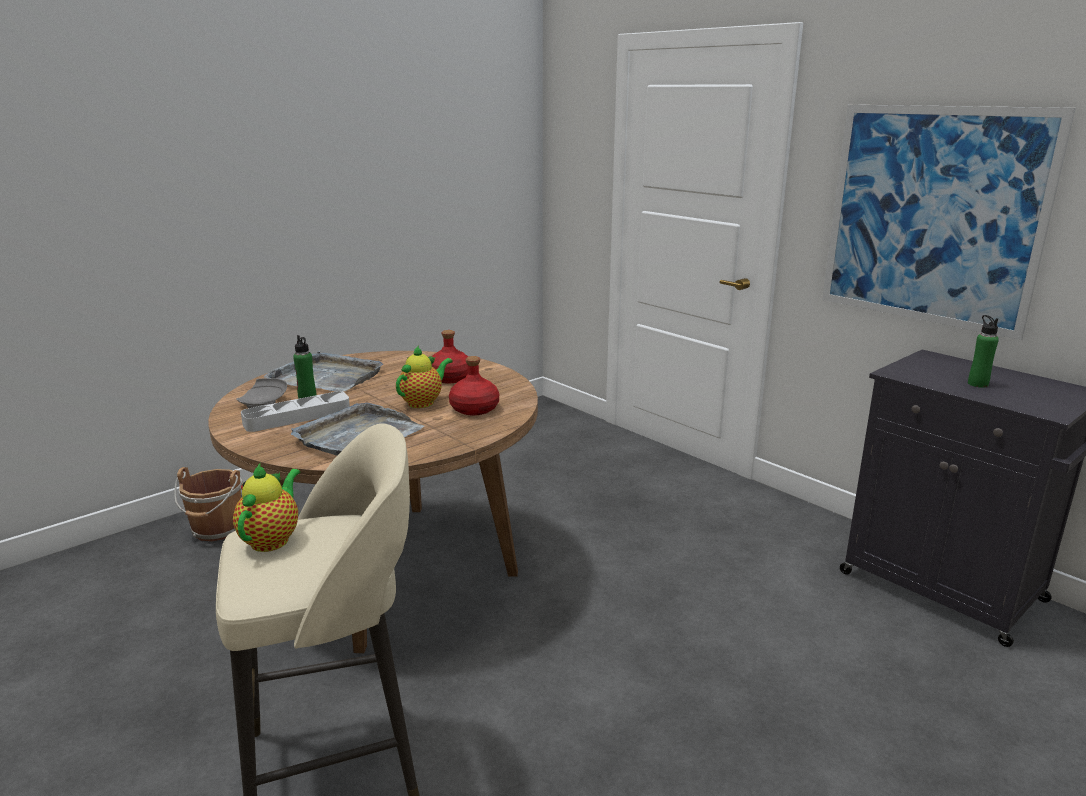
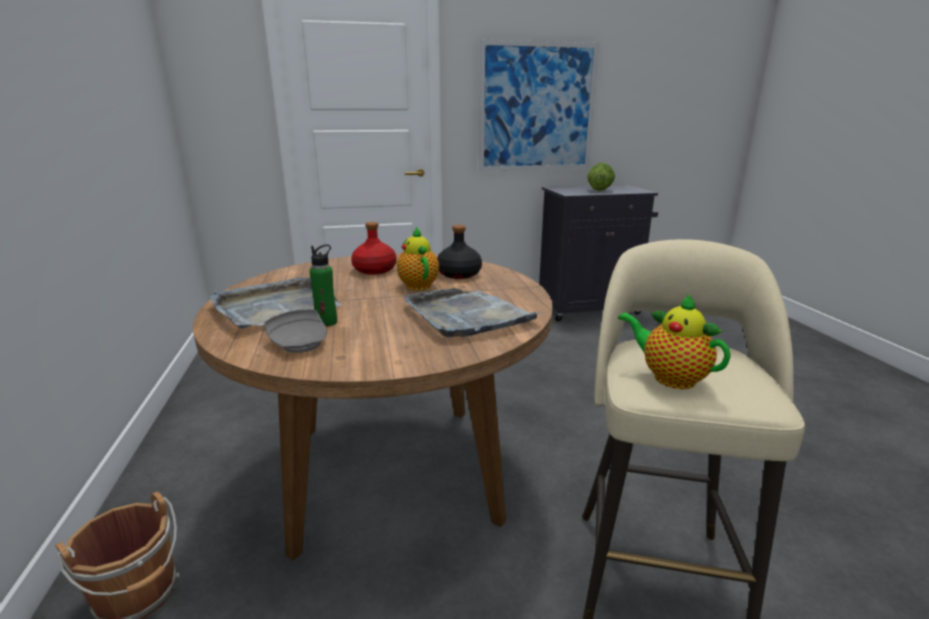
camera: 60 degrees left, 0 degrees up
grey tray [241,391,350,432] -> none
red bottle [449,356,499,415] -> black bottle [437,225,482,279]
green bottle [968,315,999,388] -> lettuce [587,162,615,191]

